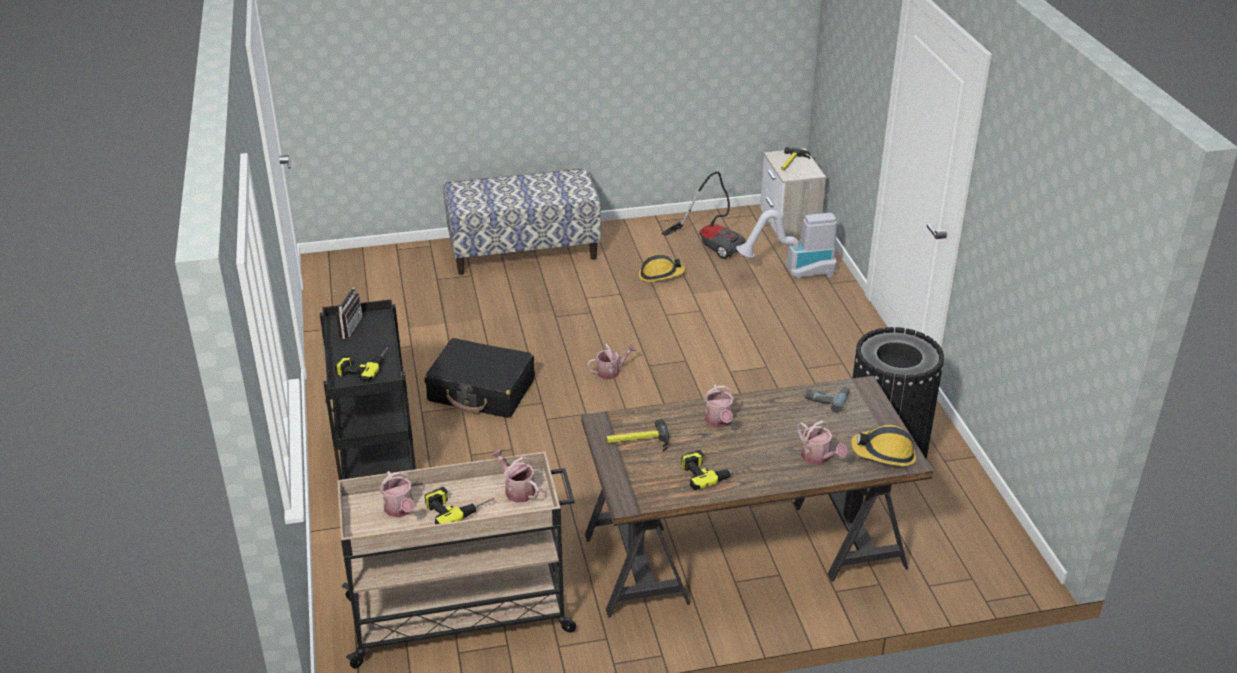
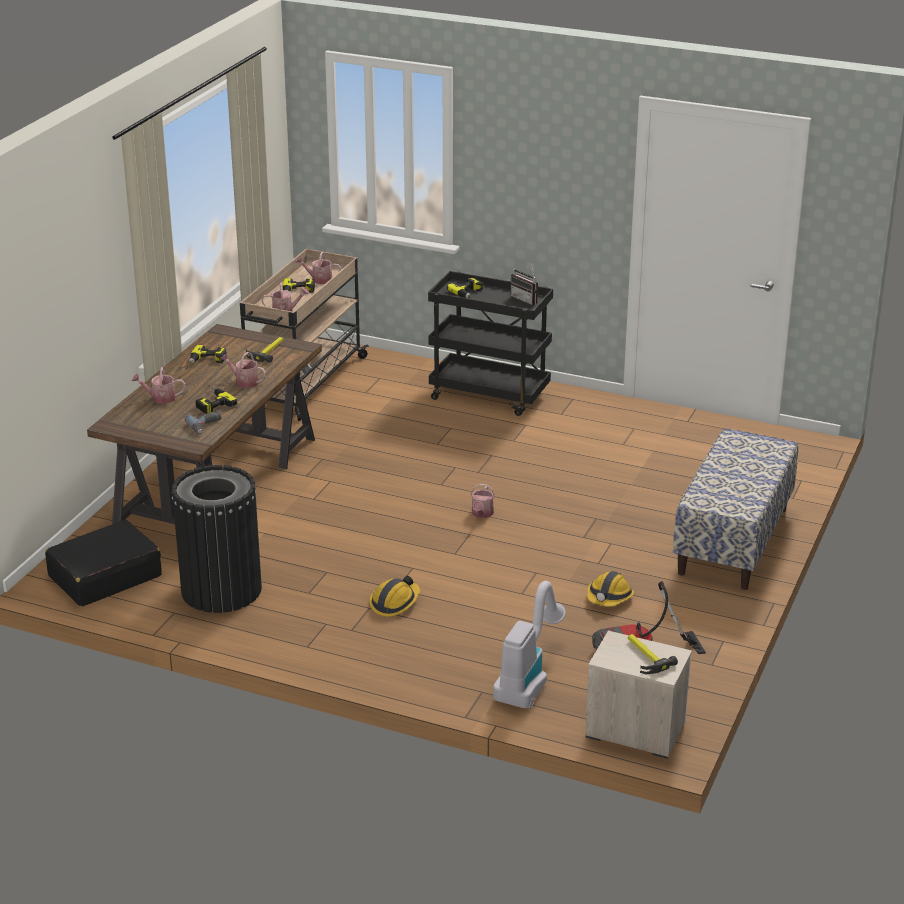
camera: 125 degrees right, 5 degrees down
black suitcase [425,338,535,418] -> black suitcase moved to [45,520,162,607]
hard hat [851,425,916,466] -> hard hat moved to [370,576,420,616]
none -> power drill [196,385,237,414]

